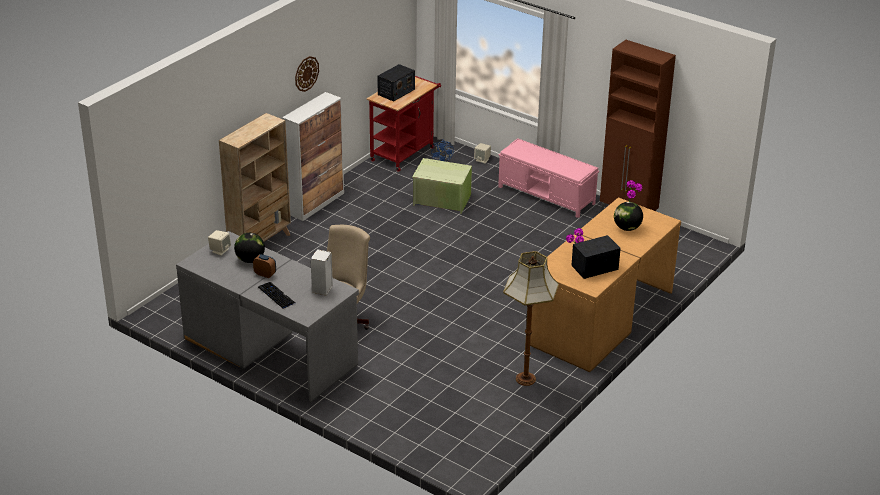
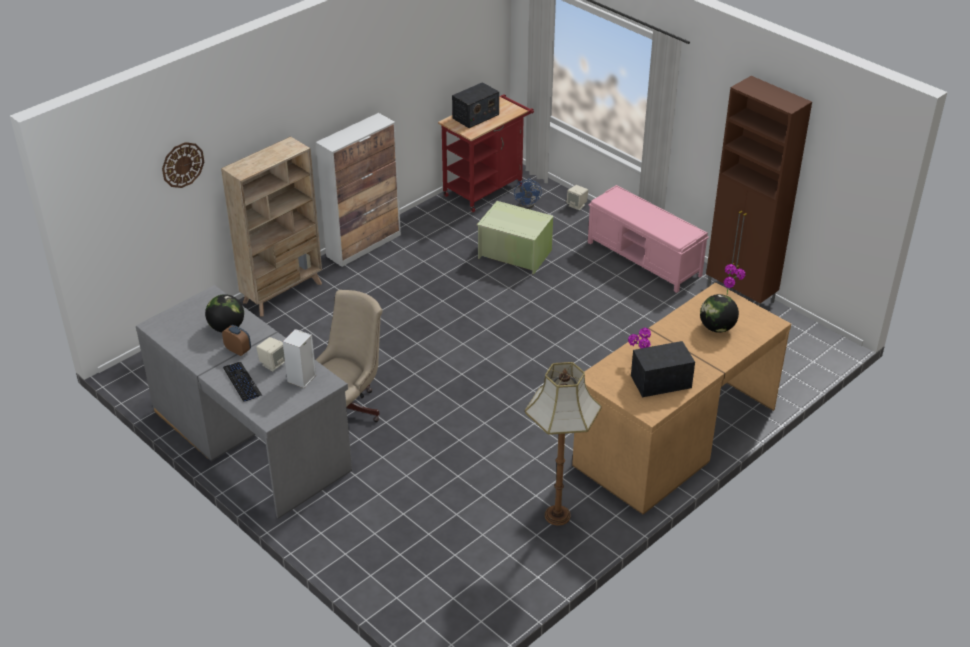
camera: 10 degrees right, 5 degrees up
beige speaker [208,230,231,256] -> beige speaker moved to [256,337,285,372]
wall clock [295,56,319,92] -> wall clock moved to [162,142,204,188]

